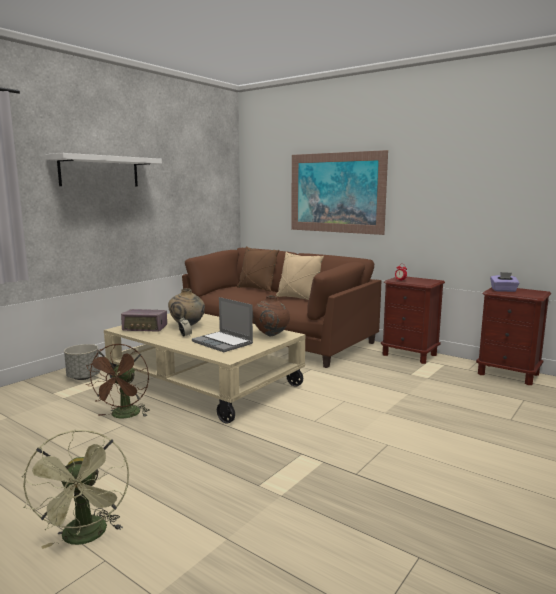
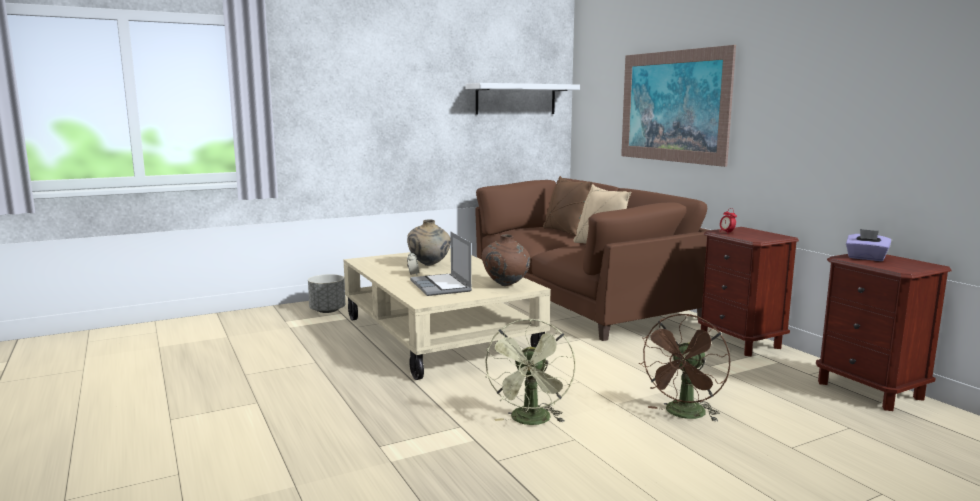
camera: 25 degrees right, 0 degrees up
green fan [22,430,129,549] -> green fan moved to [485,319,576,425]
white shelf [45,153,162,187] -> white shelf moved to [465,83,580,115]
brown fan [85,344,150,419] -> brown fan moved to [639,314,730,422]
radio [121,309,167,332] -> none

